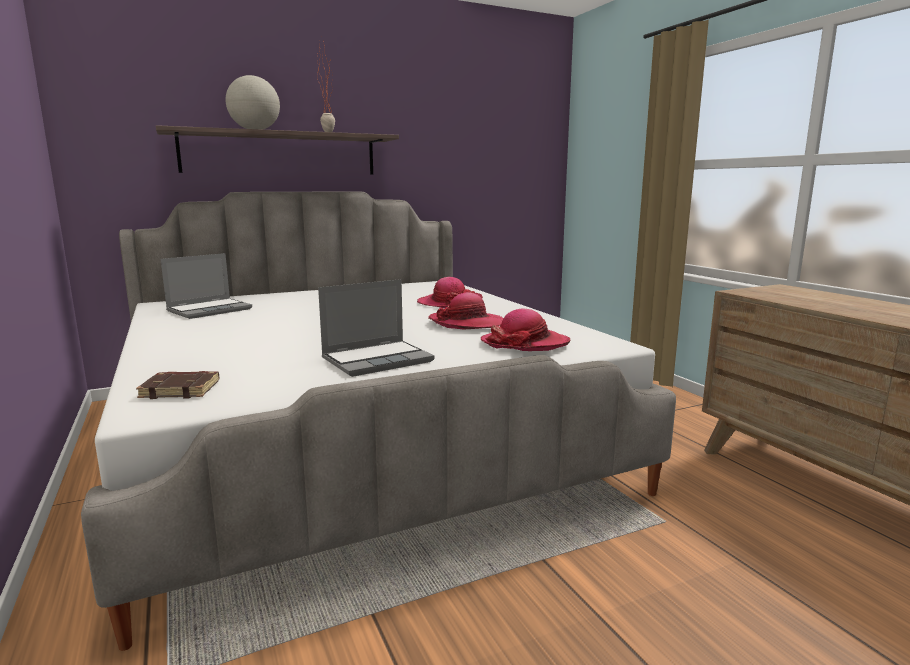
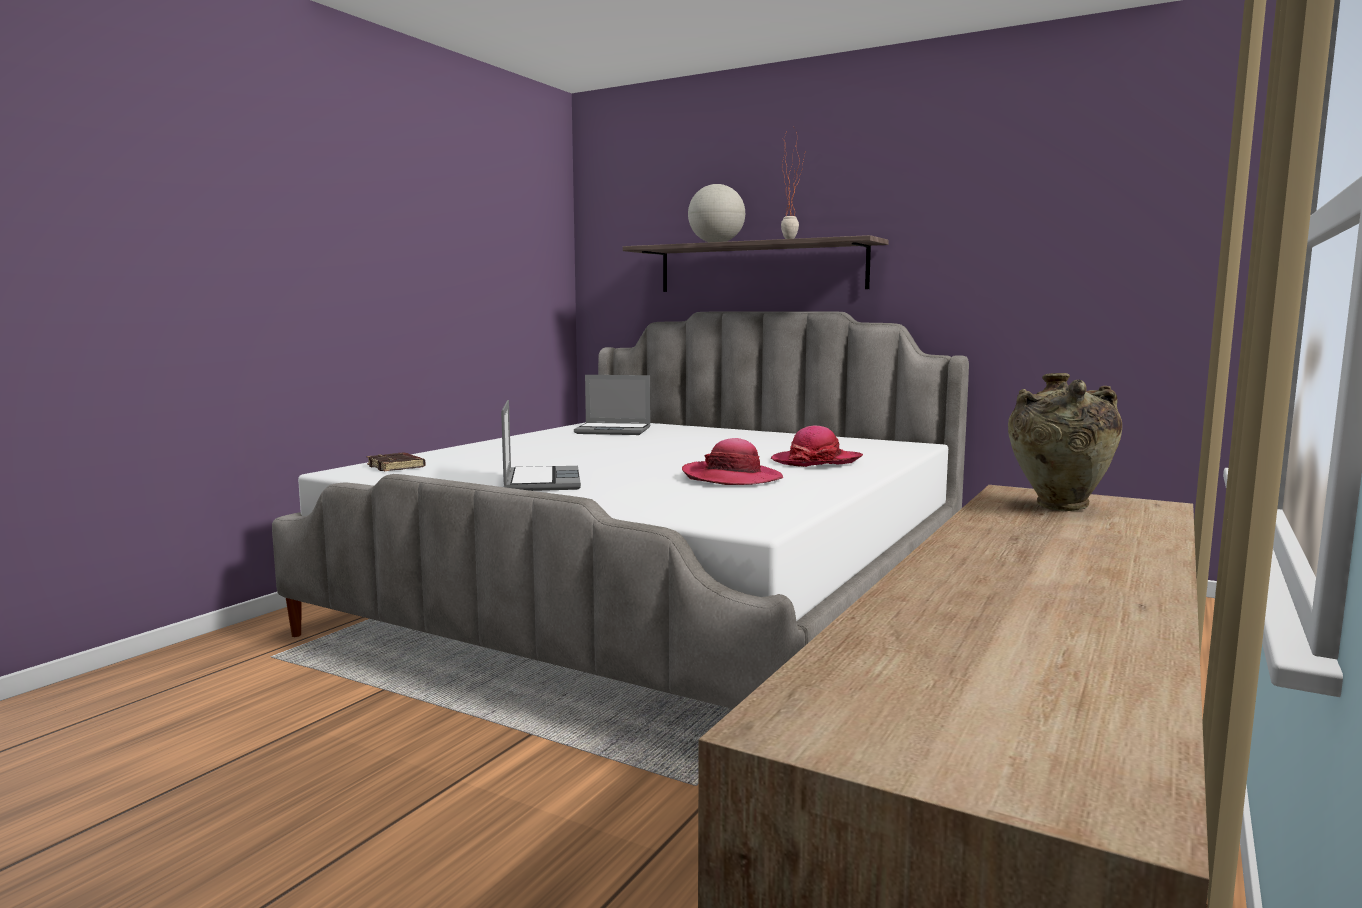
camera: 55 degrees right, 5 degrees down
laptop [318,279,435,377] -> laptop turned 120 degrees counterclockwise [501,400,581,491]
hat [480,309,570,351] -> none
none -> beige vase [1008,373,1122,511]

